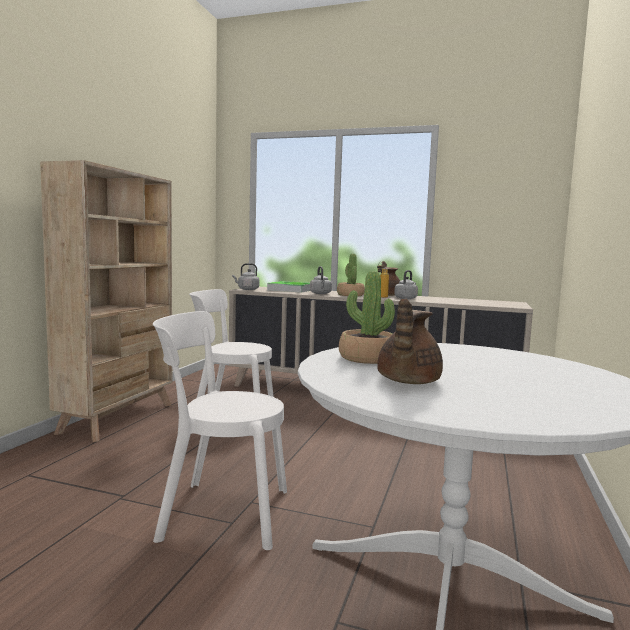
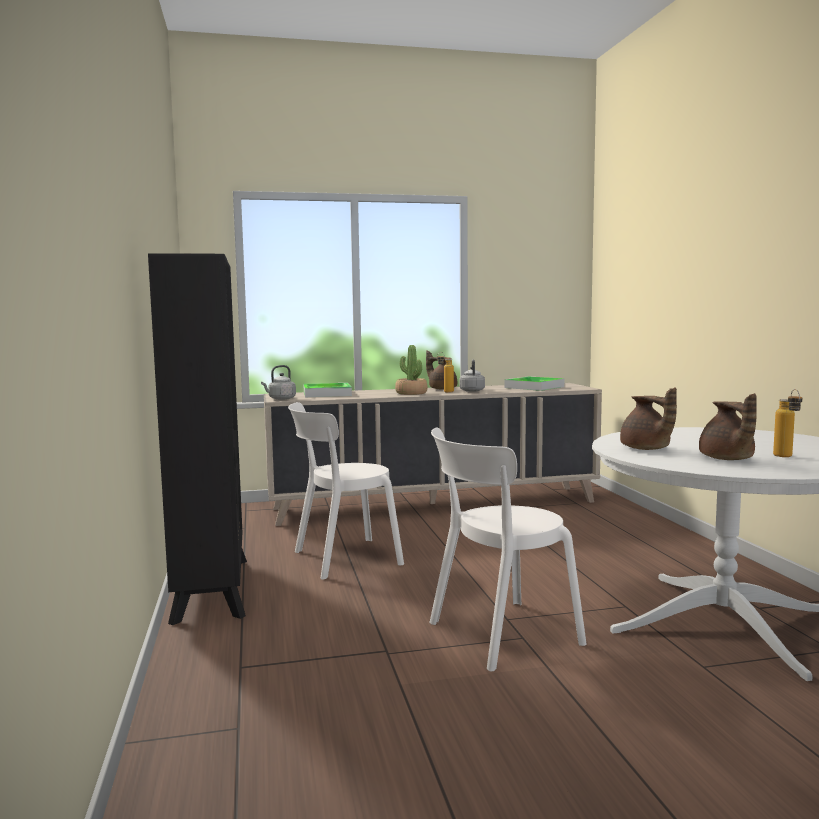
camera: 30 degrees left, 0 degrees up
beige bookcase [40,160,173,442] -> black bookcase [148,253,247,625]
grey kettle [310,266,332,294] -> none
potted plant [339,271,395,364] -> brown teapot [620,387,677,450]
none -> tray [504,376,564,391]
none -> bottle [773,389,802,457]

